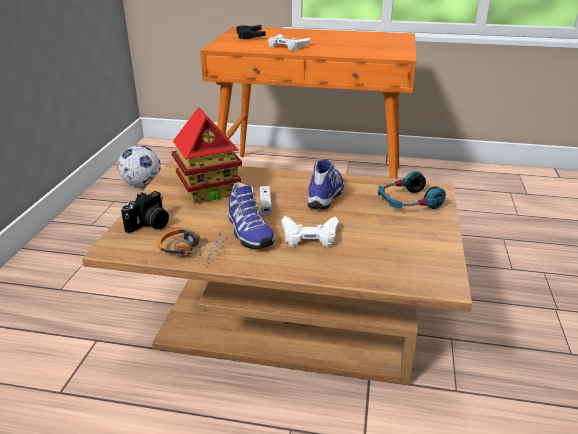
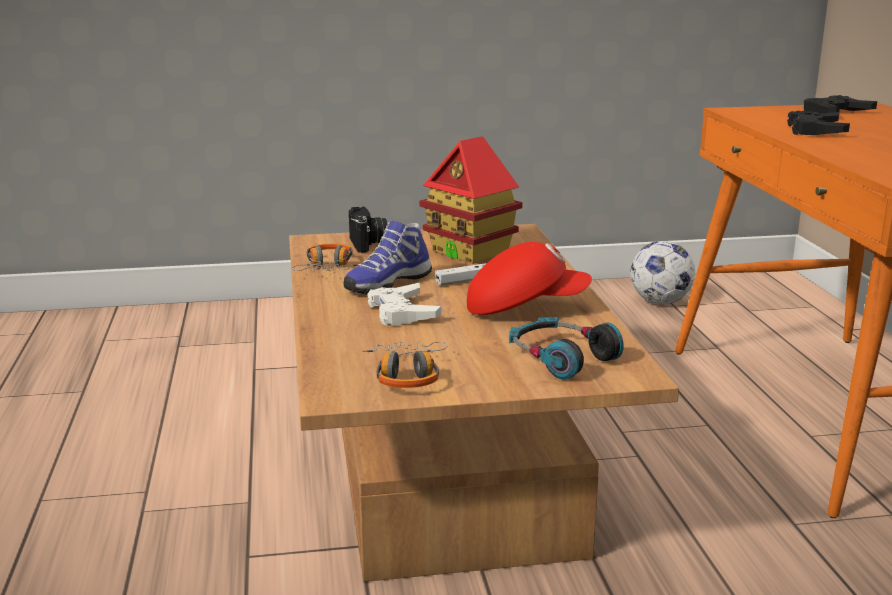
camera: 70 degrees right, 10 degrees down
camera [121,191,169,233] -> camera turned 120 degrees counterclockwise [349,206,387,253]
white game controller [268,34,310,51] -> black game controller [787,111,850,135]
shoe [308,160,344,210] -> red cap [467,242,592,315]
none -> headphones [362,341,447,388]

